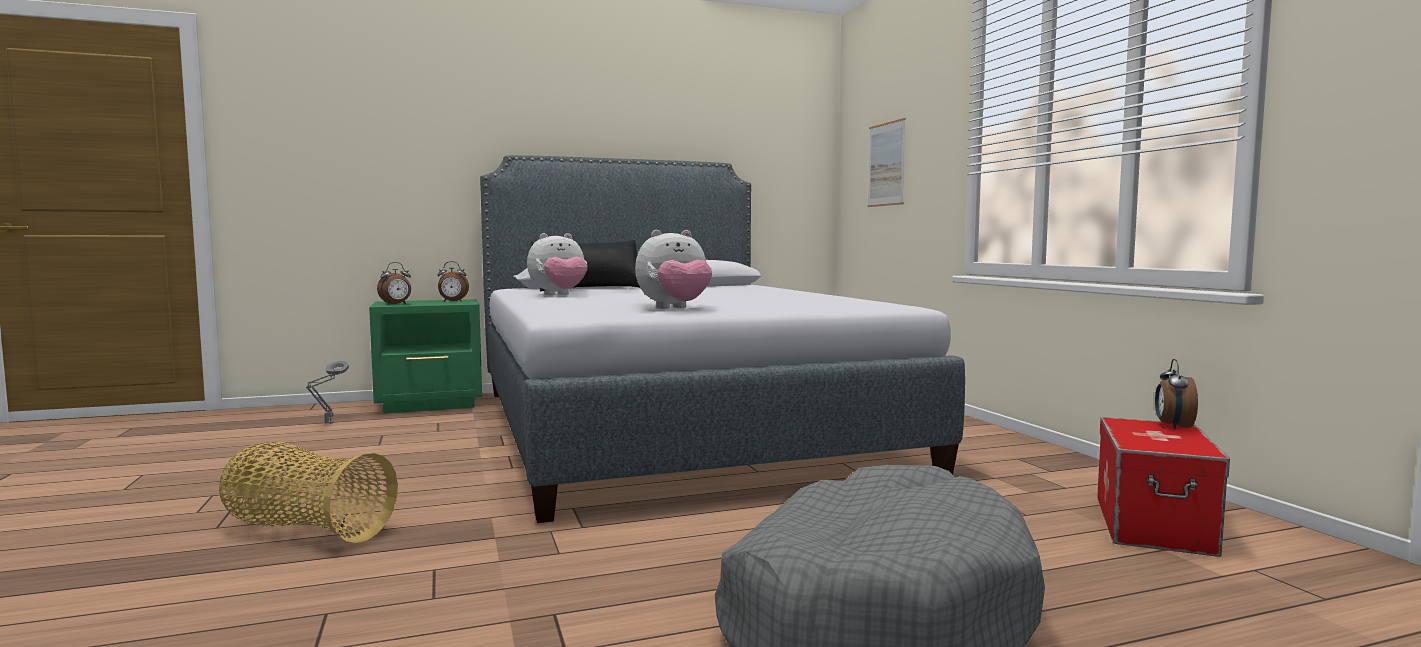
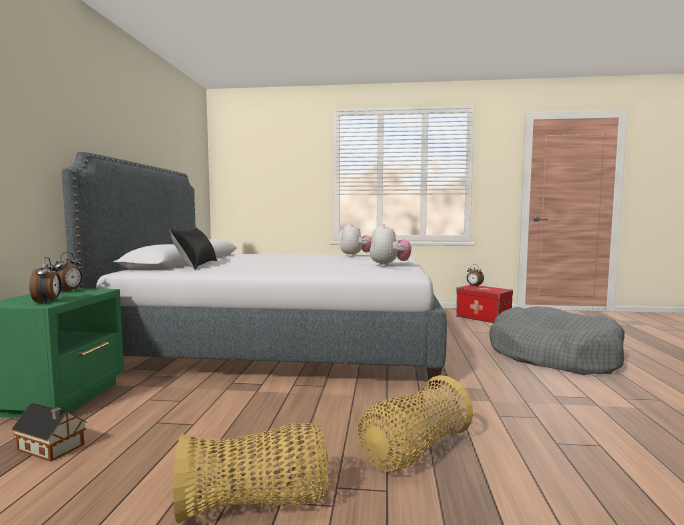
camera: 65 degrees left, 0 degrees up
grey table lamp [306,361,349,424] -> toy house [11,403,87,462]
plush toy [527,233,587,295] -> plush toy moved to [340,223,372,257]
picture [867,118,906,207] -> none
none -> basket [173,424,328,523]

